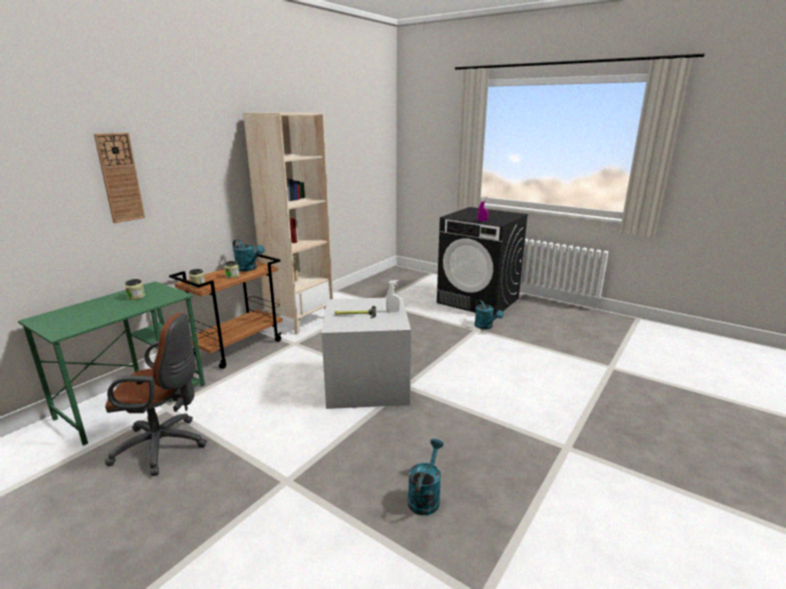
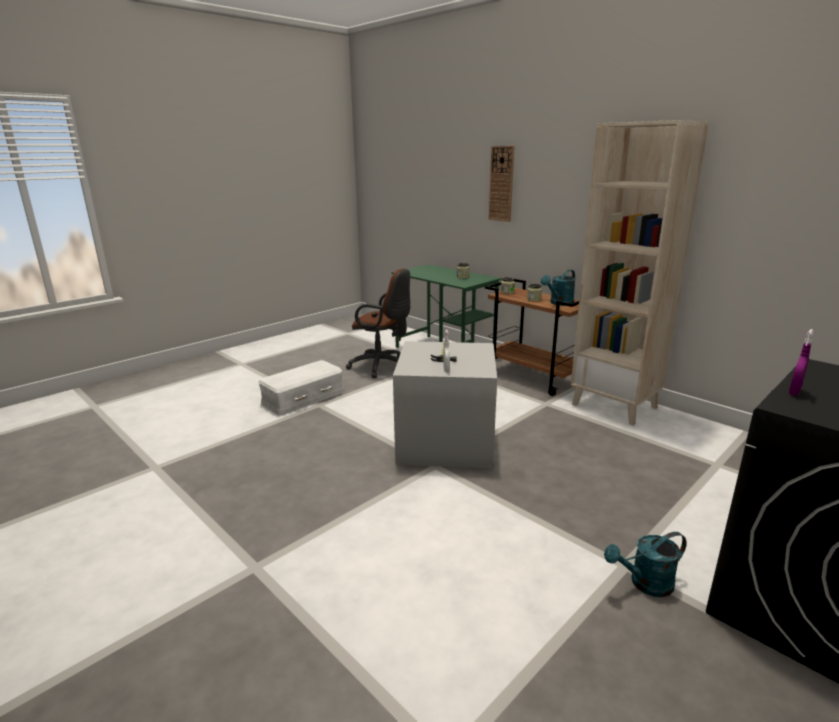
camera: 100 degrees right, 0 degrees up
brown office chair [105,313,207,476] -> brown office chair turned 75 degrees counterclockwise [346,269,410,378]
turquoise watering can [407,439,444,515] -> none
none -> white storage box [258,360,343,415]

